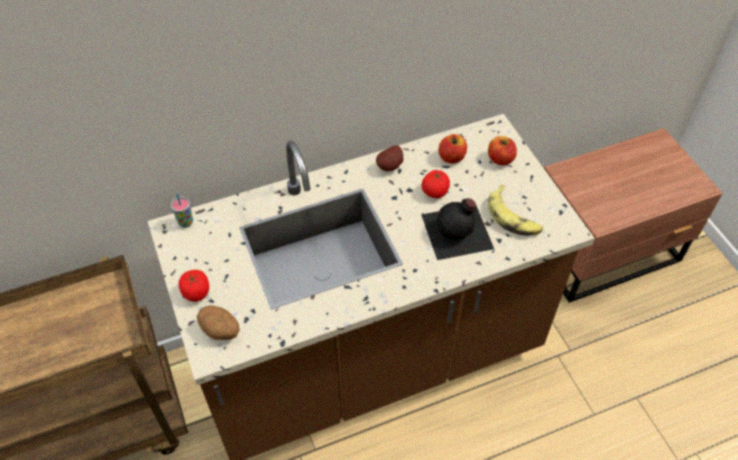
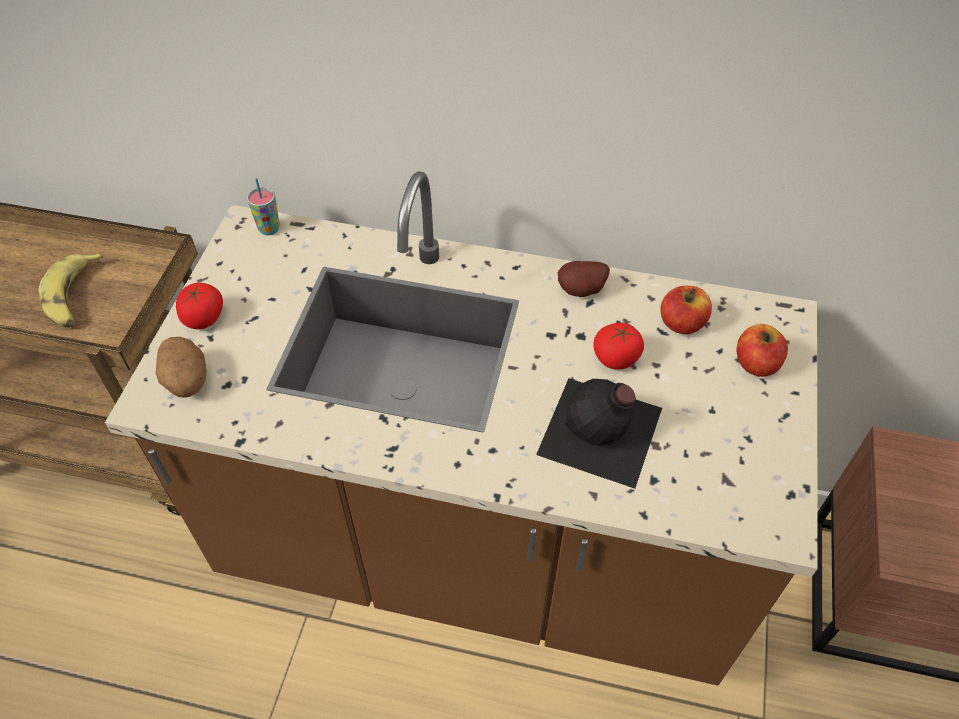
camera: 35 degrees right, 0 degrees up
banana [488,185,543,236] -> banana moved to [39,253,103,328]

